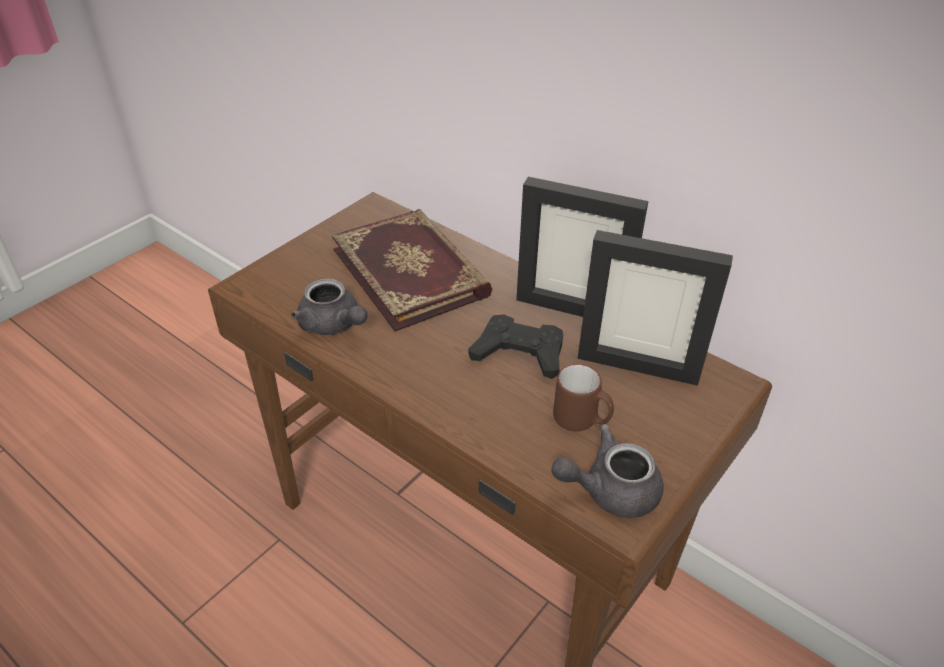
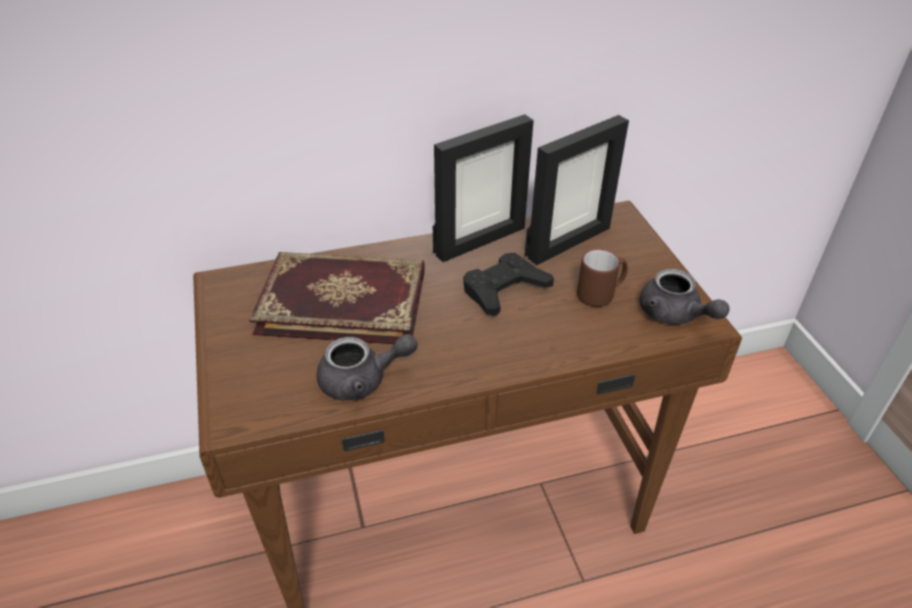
camera: 55 degrees left, 0 degrees up
grey teapot [551,424,663,518] -> grey teapot turned 60 degrees counterclockwise [640,269,729,325]

